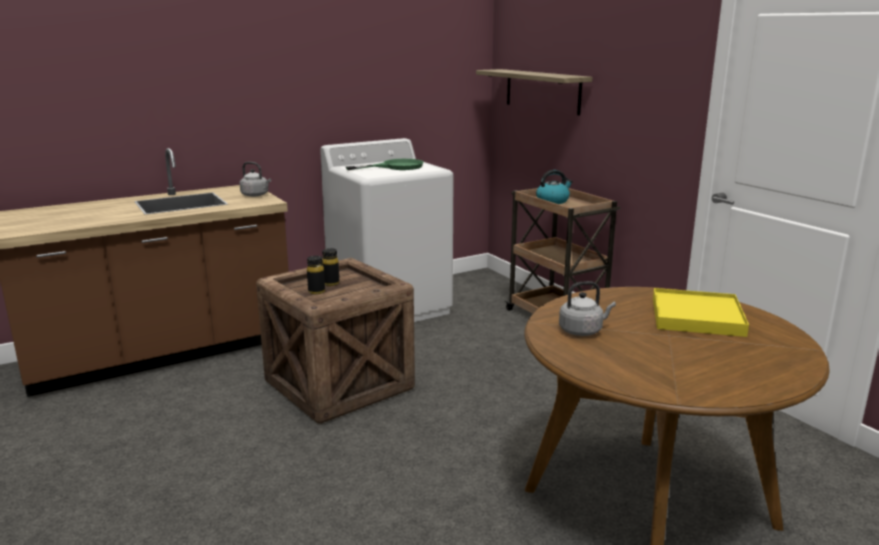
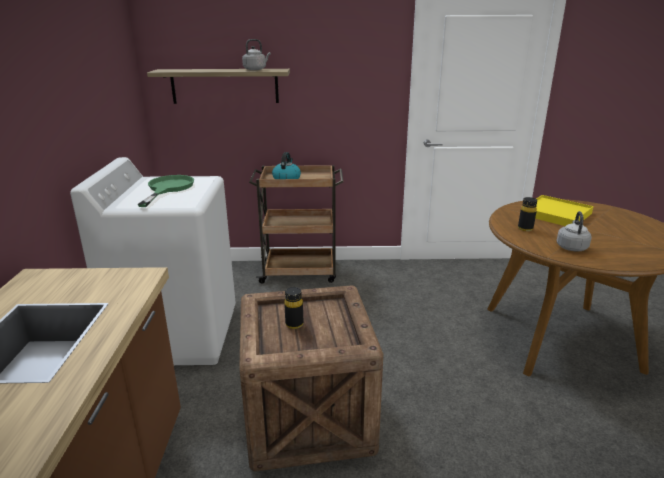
camera: 60 degrees left, 5 degrees up
grey kettle [240,162,271,197] -> grey kettle moved to [242,39,271,70]
black bottle [307,256,325,294] -> black bottle moved to [518,197,537,231]

